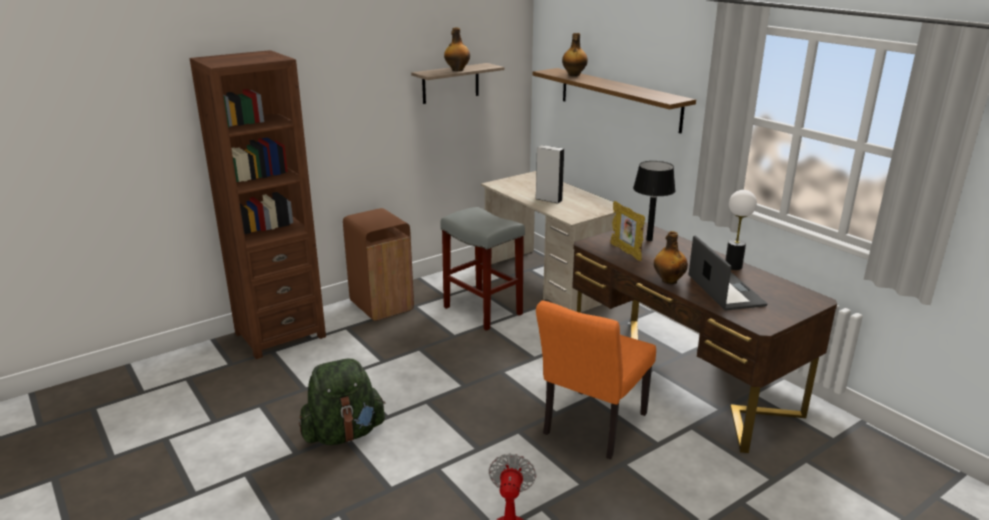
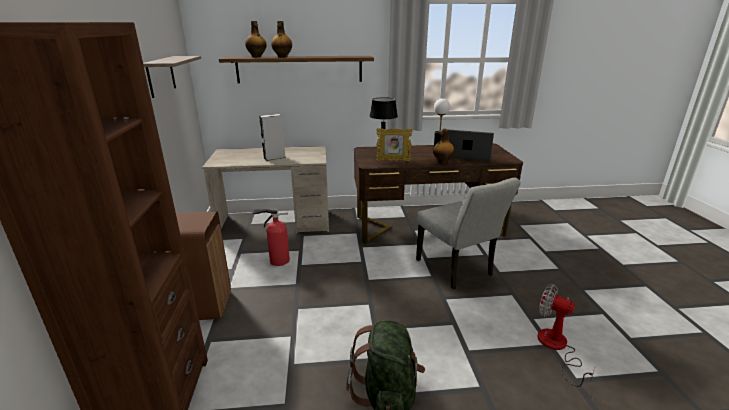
camera: 60 degrees left, 0 degrees up
grey stool [441,207,525,331] -> fire extinguisher [253,209,290,266]
bottle [444,27,470,71] -> bottle moved to [271,21,292,58]
orange chair [536,301,656,459] -> grey chair [416,178,521,289]

